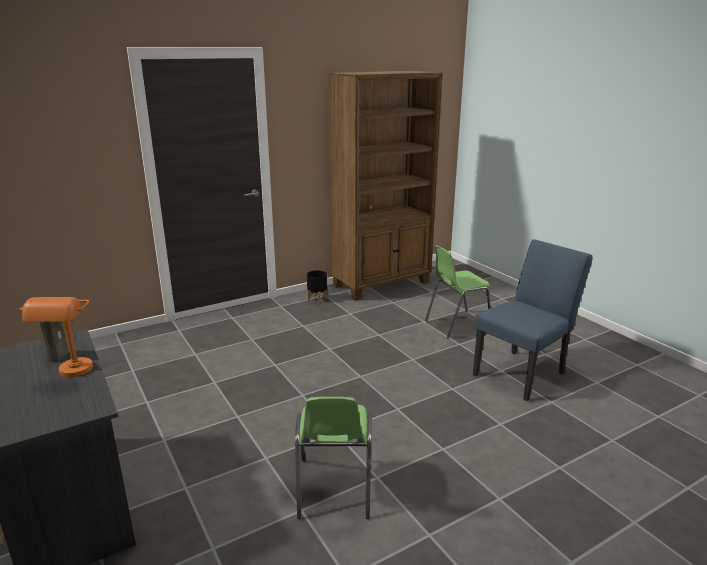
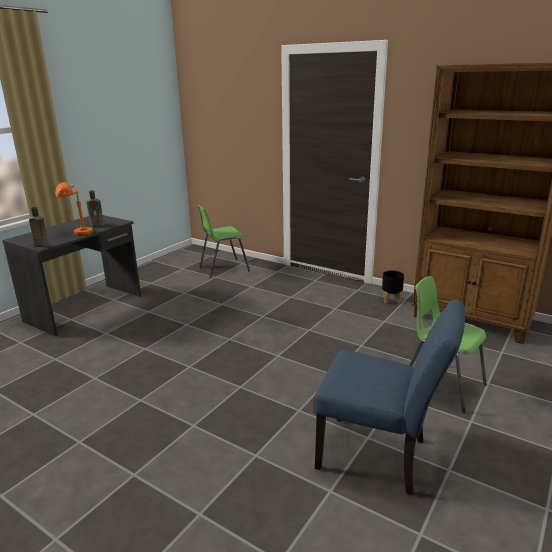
camera: 65 degrees right, 0 degrees up
green chair [295,397,372,519] -> green chair moved to [197,205,250,278]
none -> brown bottle [29,206,49,247]

